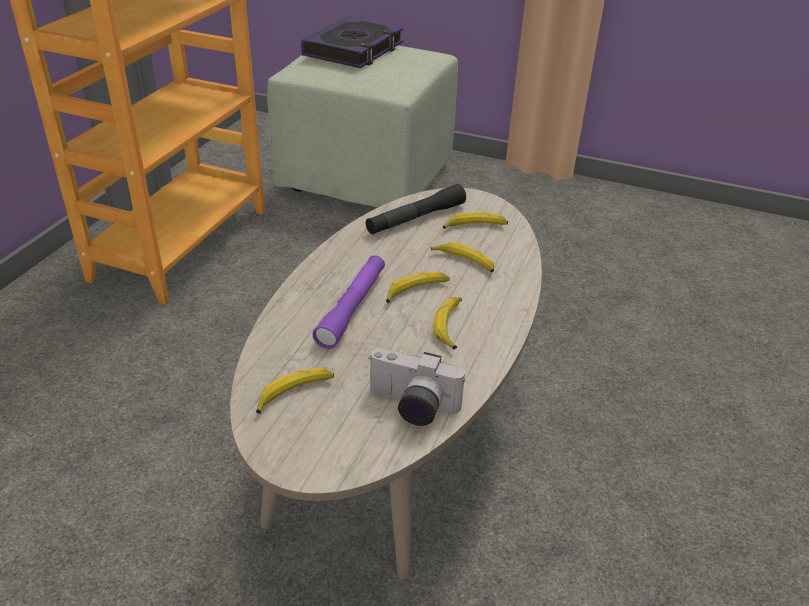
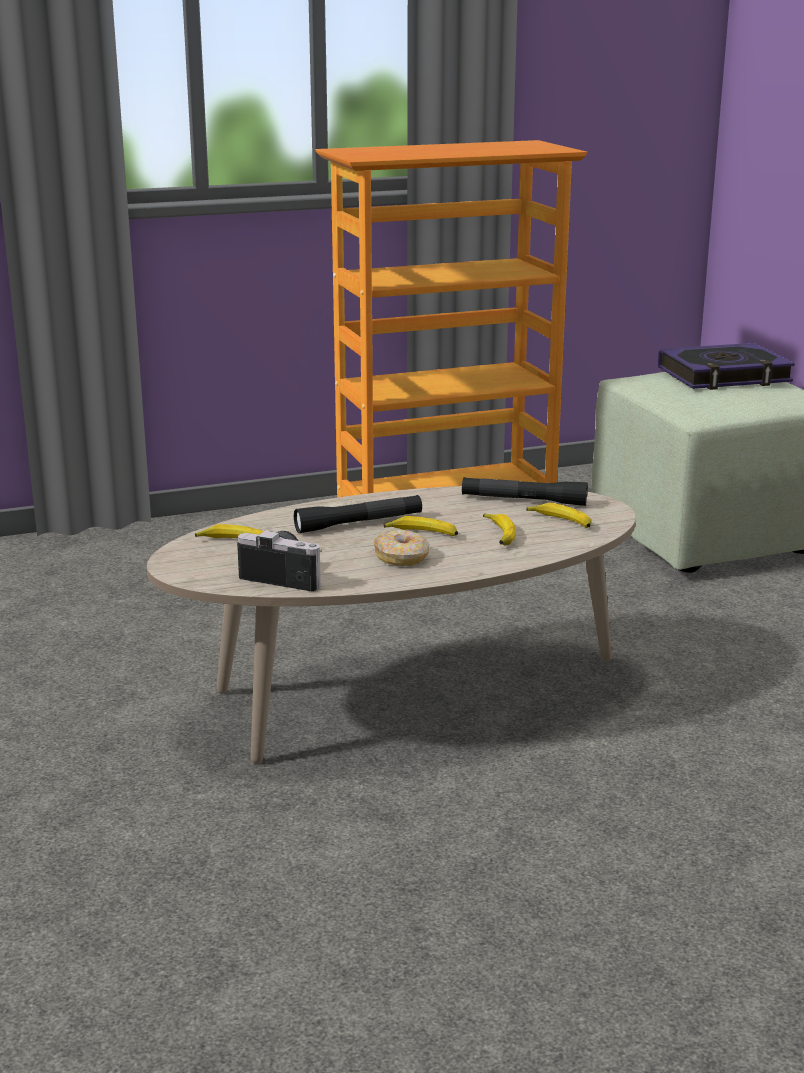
camera: 50 degrees right, 15 degrees down
purple flashlight [313,255,385,349] -> black flashlight [294,495,422,533]
camera [368,348,465,426] -> camera turned 135 degrees clockwise [237,531,322,591]
banana [433,297,462,349] -> donut [374,530,429,566]

